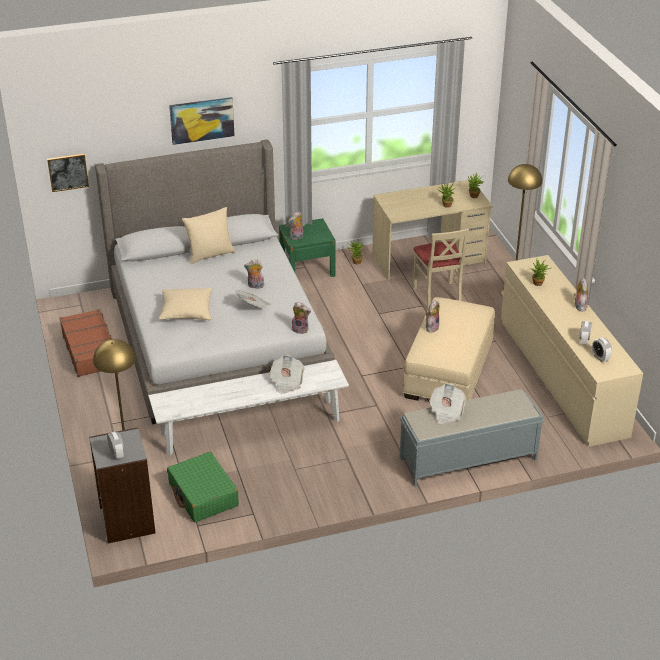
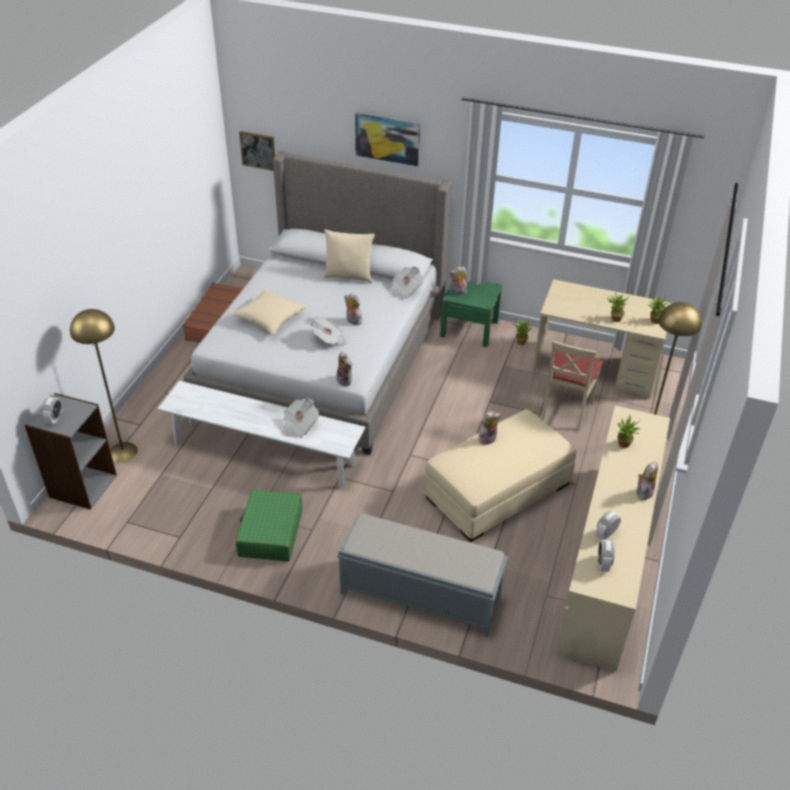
camera: 35 degrees right, 5 degrees up
green suitcase [167,452,239,522] -> green suitcase moved to [236,490,303,562]
newspaper [429,383,466,424] -> newspaper moved to [389,266,424,299]

